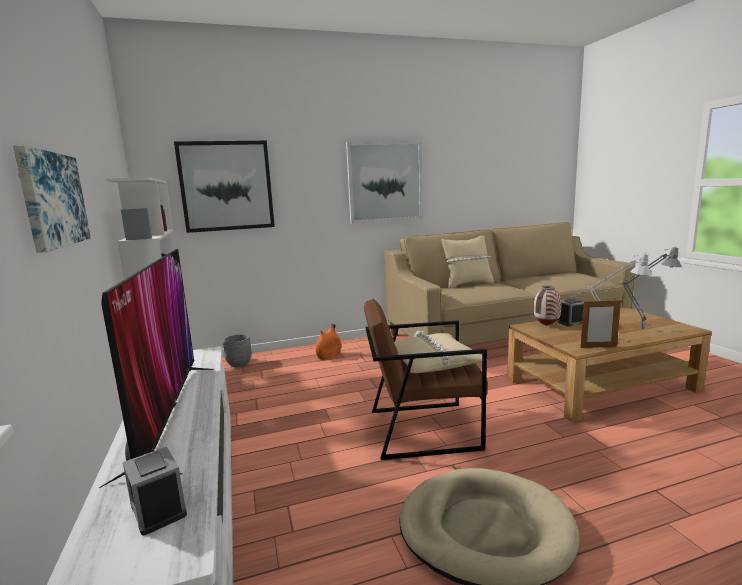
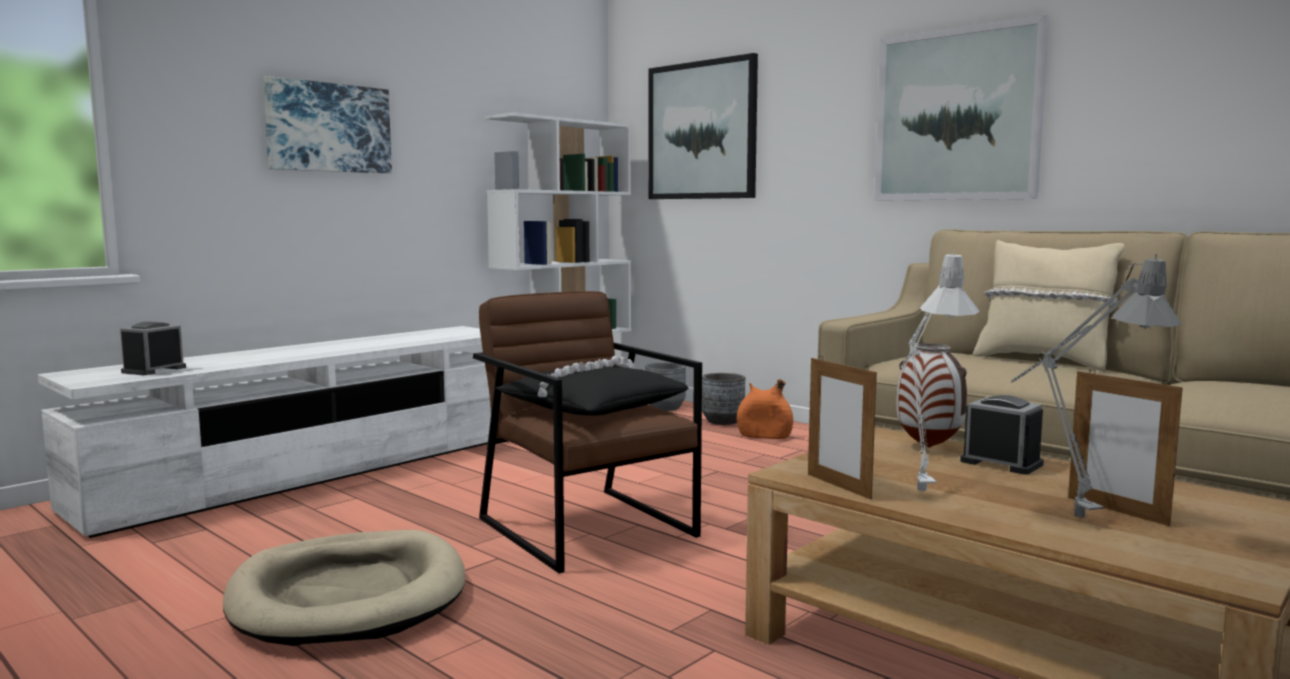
camera: 60 degrees right, 5 degrees down
television [99,249,214,488] -> none
beige pillow [394,331,488,373] -> black pillow [496,356,689,416]
none -> grey planter [702,373,745,425]
none -> picture frame [1068,369,1183,526]

